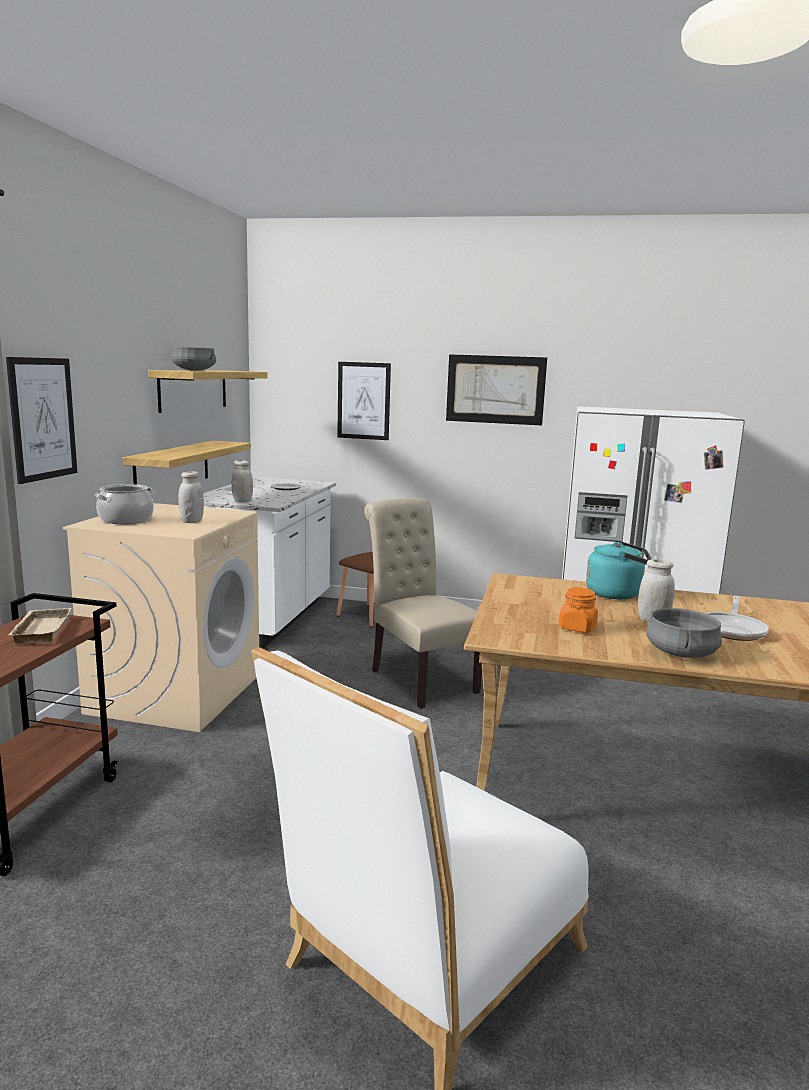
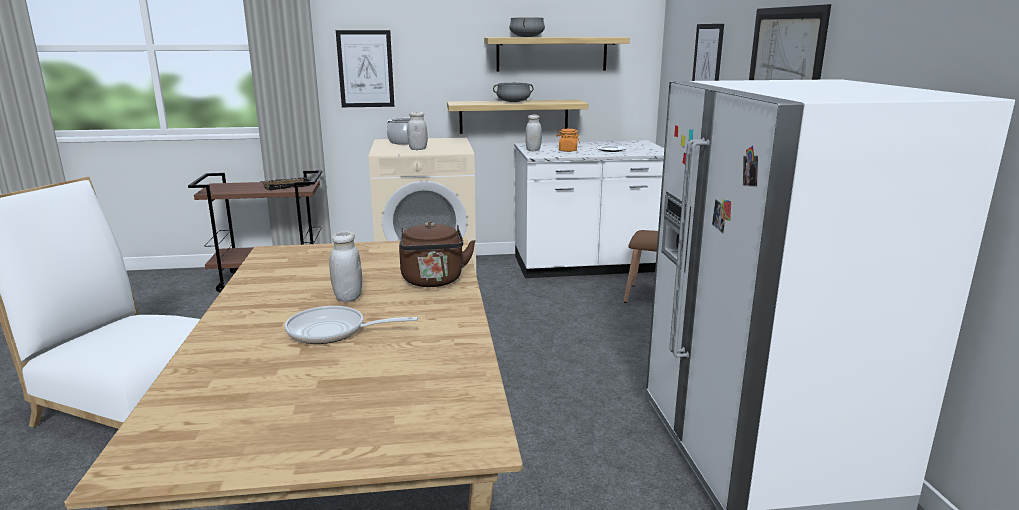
camera: 70 degrees right, 5 degrees up
beige tray [9,608,71,644] -> black tray [261,177,311,190]
beige chair [364,498,482,709] -> none
orange jar [559,588,598,633] -> orange jar moved to [556,129,580,152]
turquoise kettle [586,540,652,599] -> brown kettle [399,222,476,287]
grey cooking pot [646,608,722,658] -> grey cooking pot moved to [493,83,534,102]

